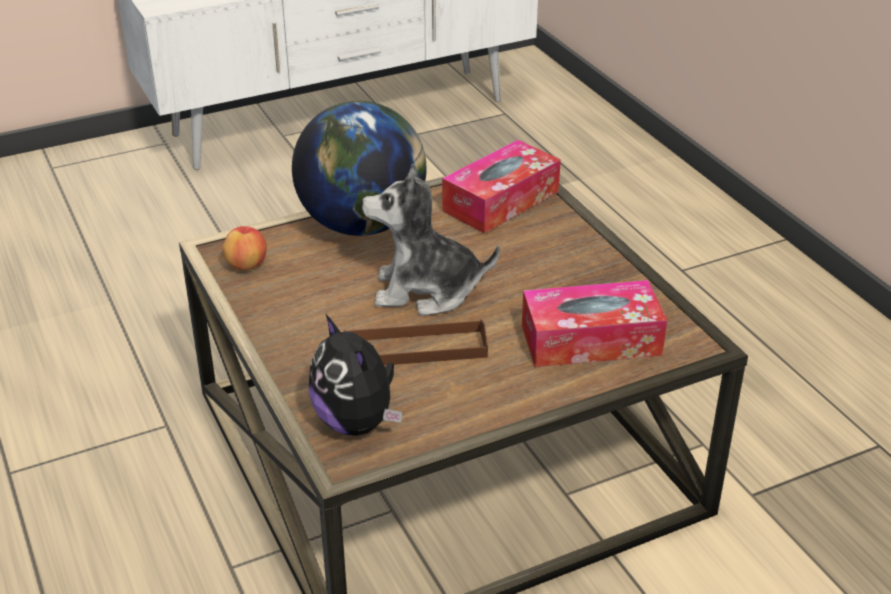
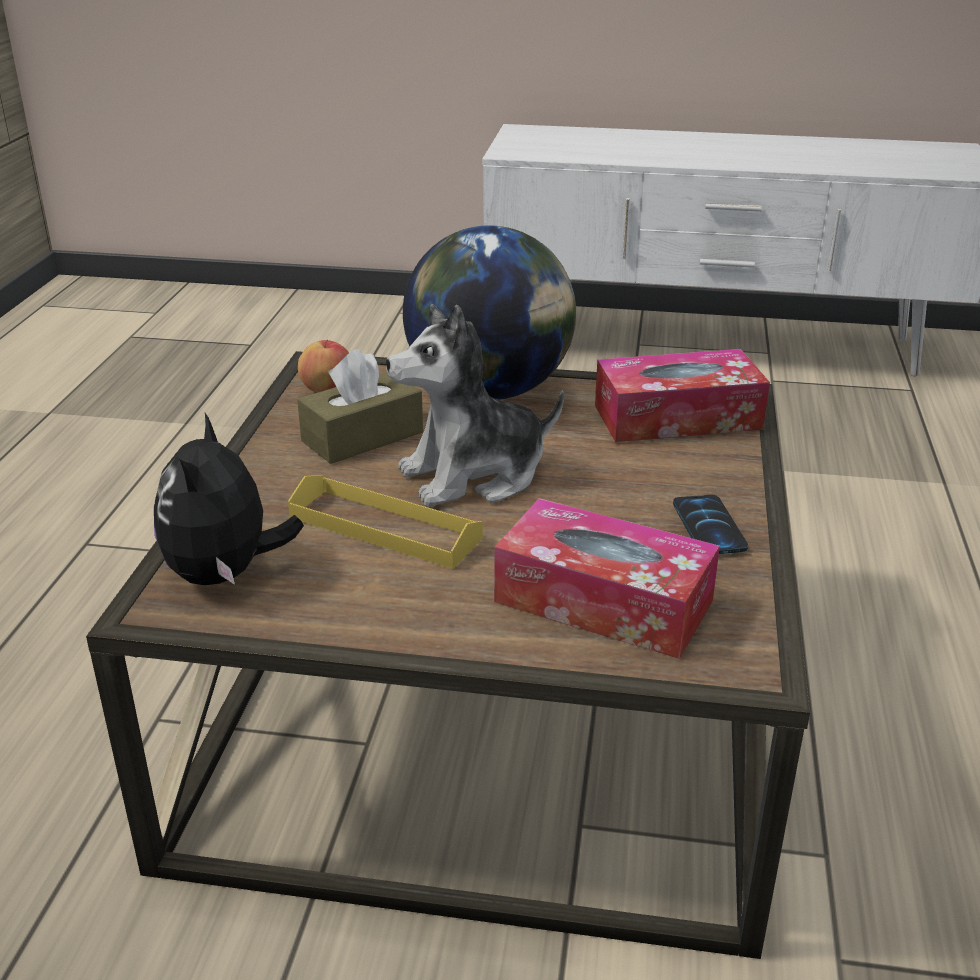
camera: 35 degrees right, 5 degrees down
brown tray [344,319,488,365] -> yellow tray [288,475,483,569]
plush toy [362,163,500,316] -> plush toy turned 60 degrees counterclockwise [386,304,564,507]
none -> brown tissue box [297,349,423,464]
none -> phone [673,495,748,554]

